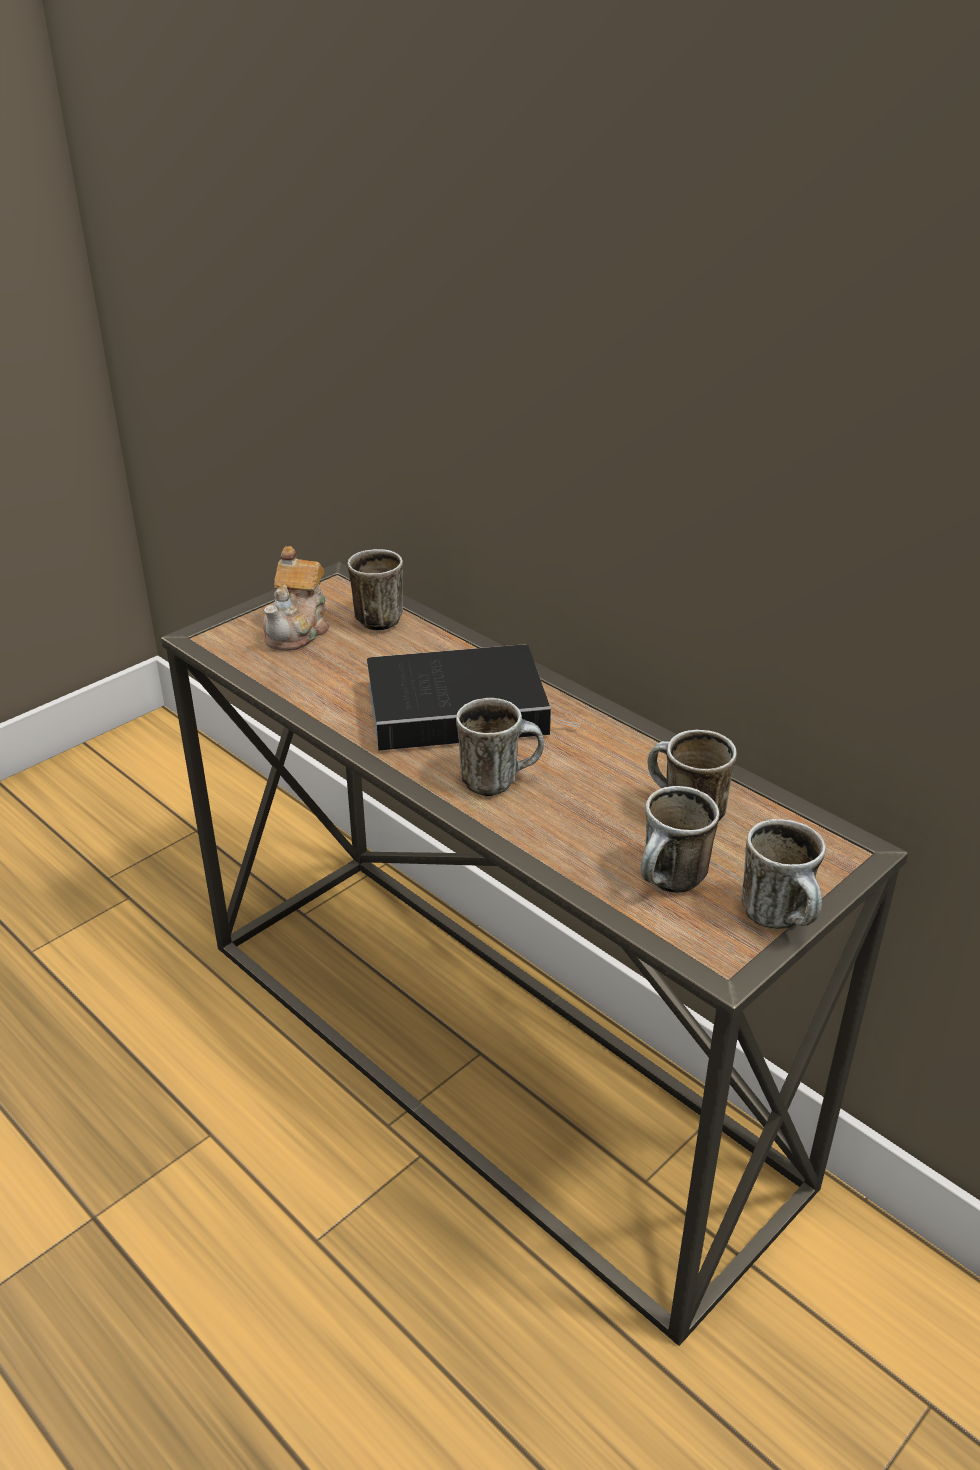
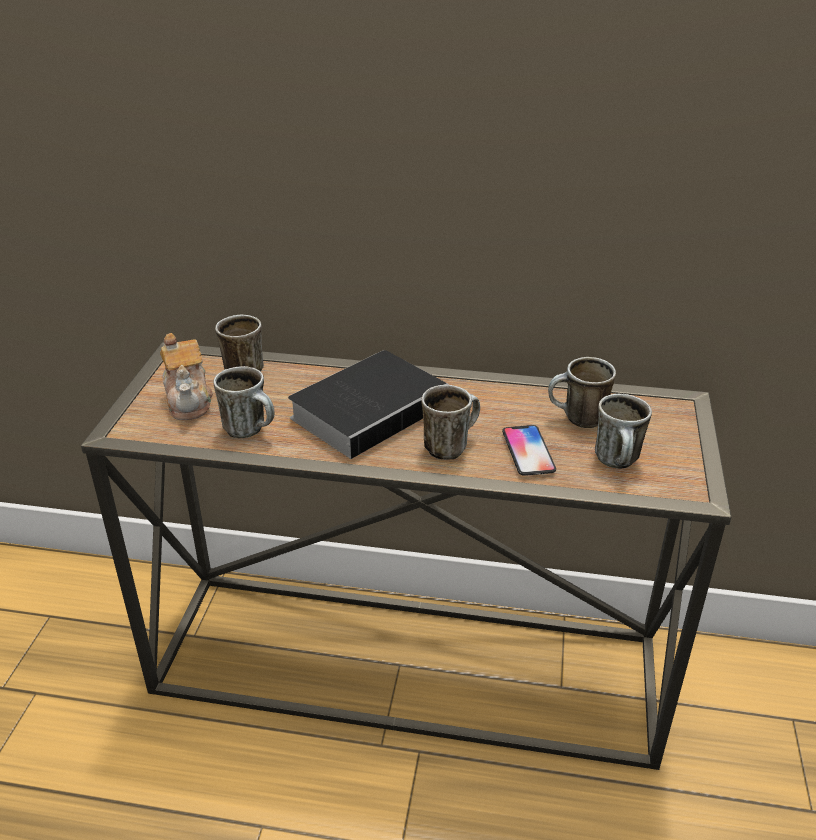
camera: 35 degrees left, 0 degrees up
mug [741,819,826,929] -> mug moved to [213,366,275,438]
none -> phone [502,425,556,476]

